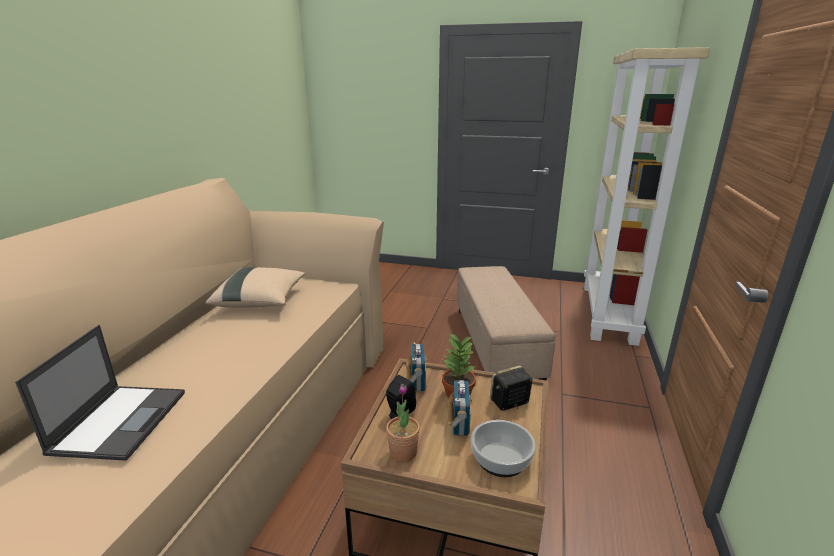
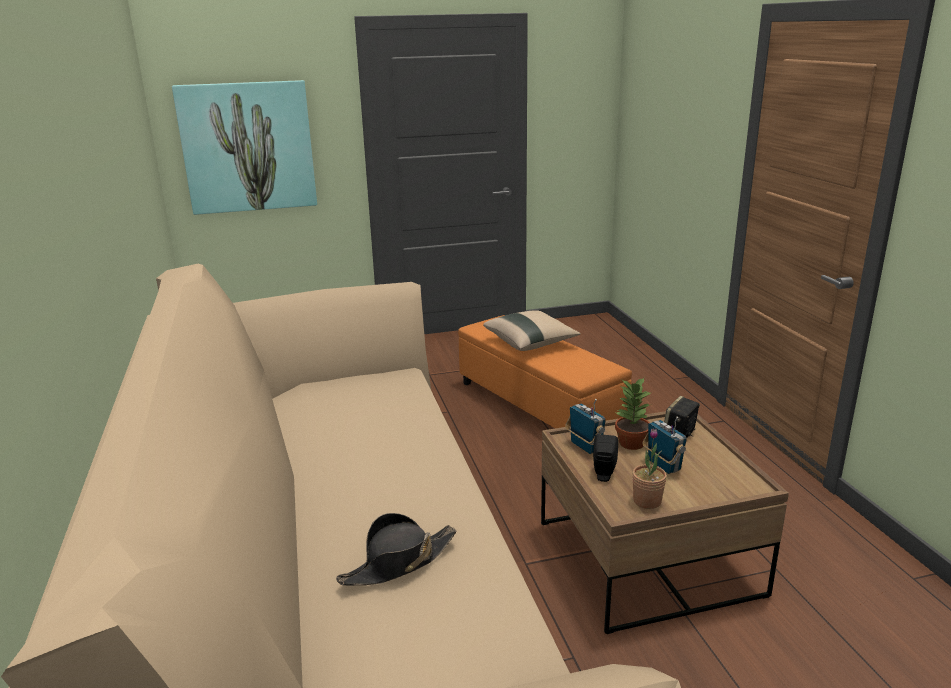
camera: 30 degrees left, 0 degrees up
laptop [15,325,185,461] -> black hat [336,513,456,586]
beige pillow [205,267,305,308] -> beige pillow moved to [483,310,581,351]
beige ottoman [457,266,555,381] -> orange ottoman [458,315,632,428]
bowl [471,420,536,477] -> none
beige bookcase [584,47,710,346] -> none
none -> picture [172,80,317,215]

